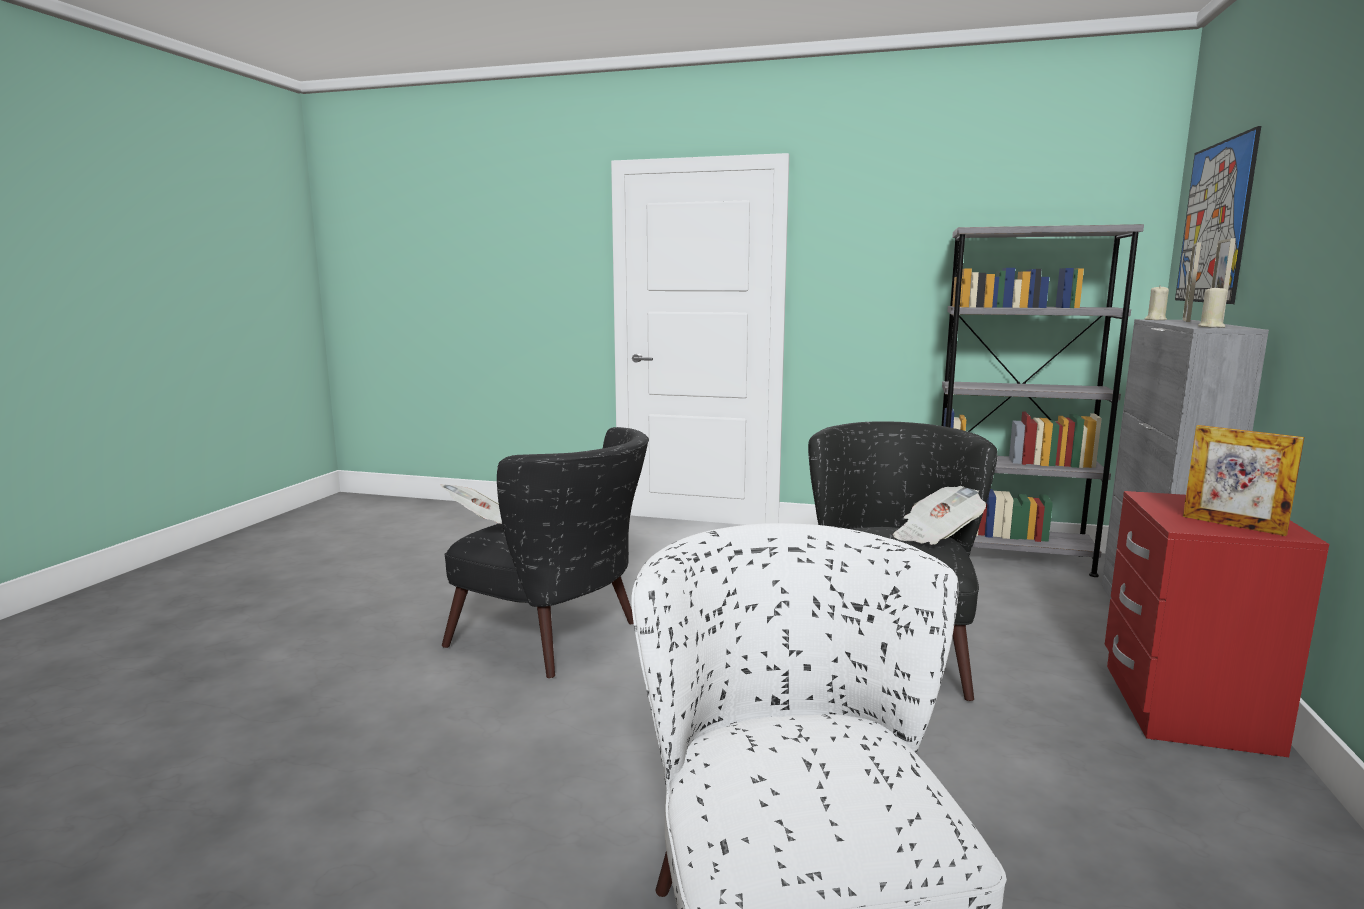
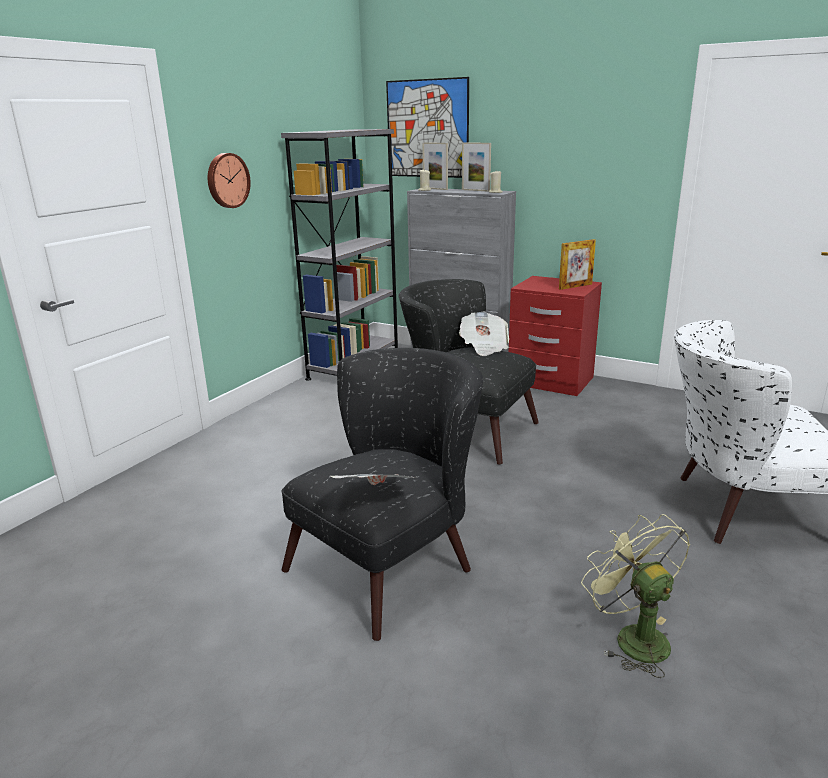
camera: 75 degrees left, 10 degrees up
none -> wall clock [208,153,251,208]
none -> green fan [581,514,690,678]

